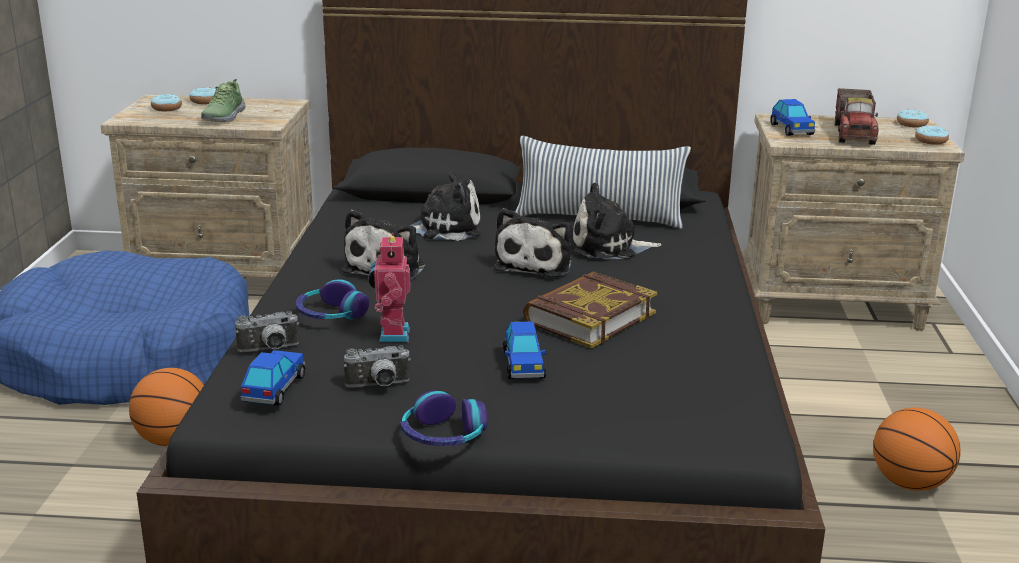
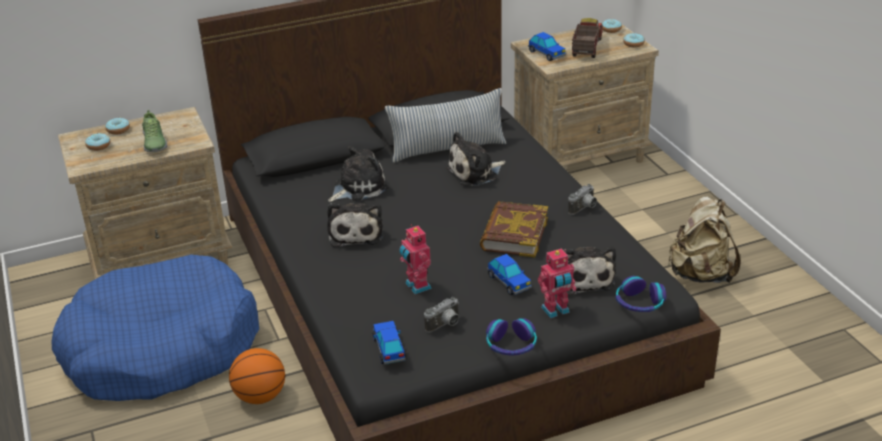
camera: 25 degrees left, 10 degrees up
camera [235,311,299,352] -> camera moved to [568,184,597,215]
headphones [296,279,369,319] -> headphones moved to [616,276,666,312]
plush toy [494,208,572,277] -> plush toy moved to [563,247,616,295]
toy truck [835,88,879,145] -> toy truck turned 150 degrees counterclockwise [572,18,603,58]
basketball [873,408,961,491] -> beige backpack [668,196,741,283]
none -> toy robot [538,249,576,318]

